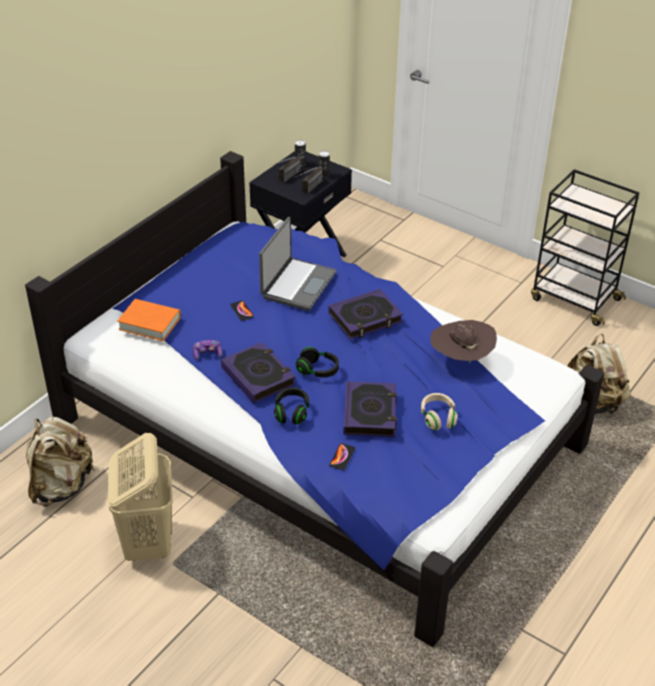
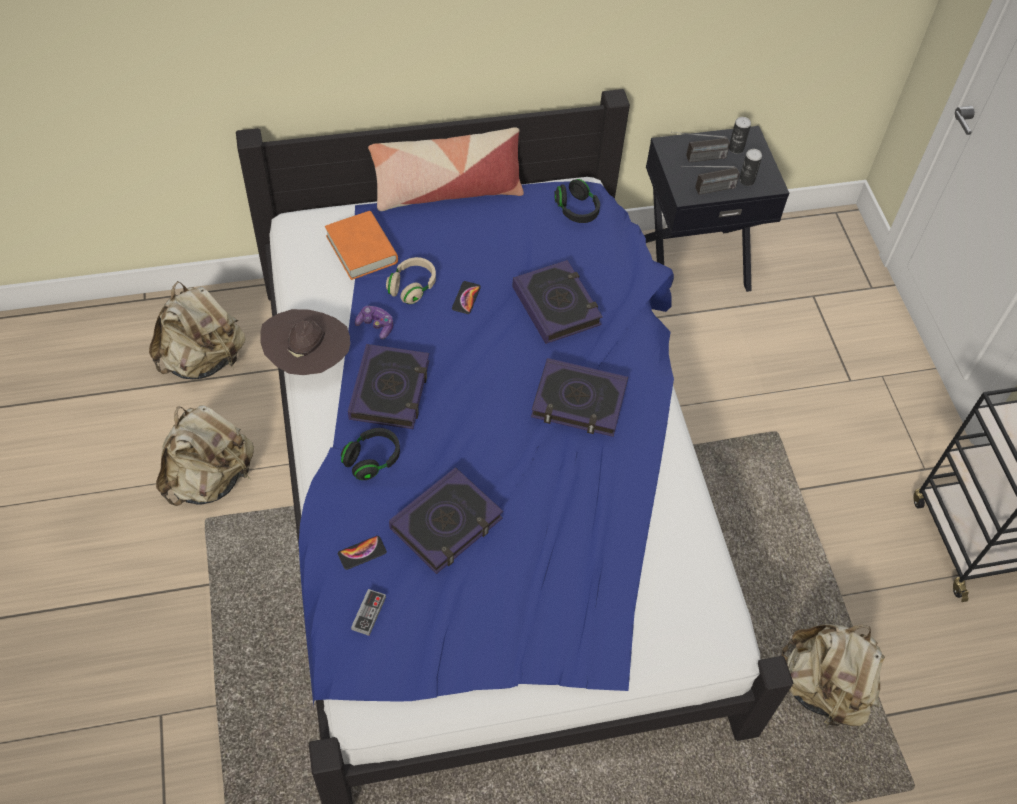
camera: 40 degrees right, 15 degrees up
beige laundry basket [108,433,173,561] -> beige backpack [156,405,254,506]
laptop [259,217,336,311] -> book [512,260,603,344]
black headphones [296,347,339,377] -> black headphones moved to [554,179,600,223]
beige headphones [421,393,458,430] -> beige headphones moved to [386,257,436,304]
brown hat [430,320,497,363] -> brown hat moved to [260,309,350,375]
none -> game controller [351,589,386,636]
none -> pillow [368,127,524,211]

